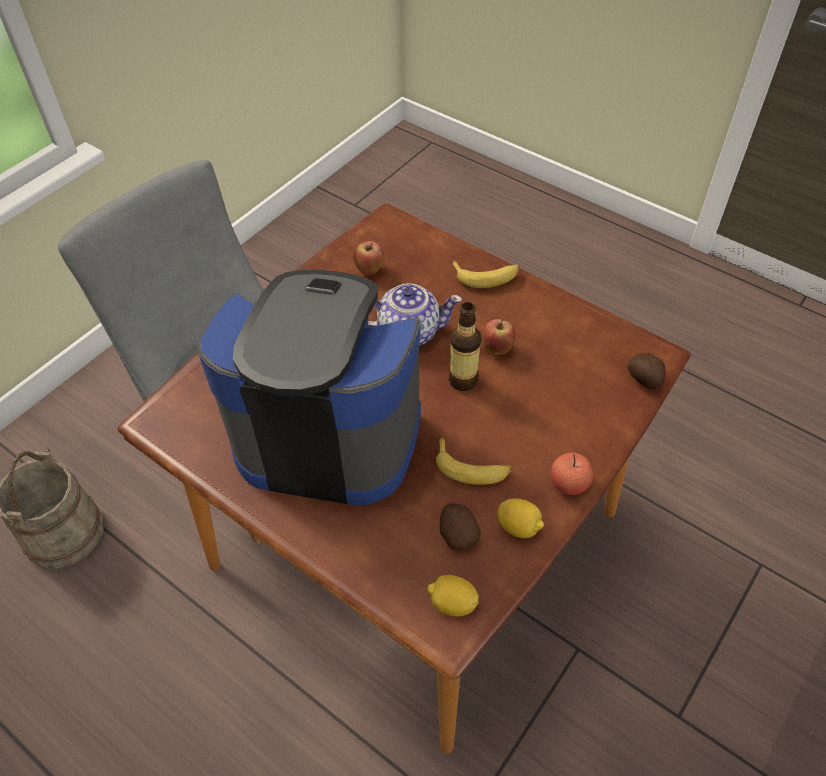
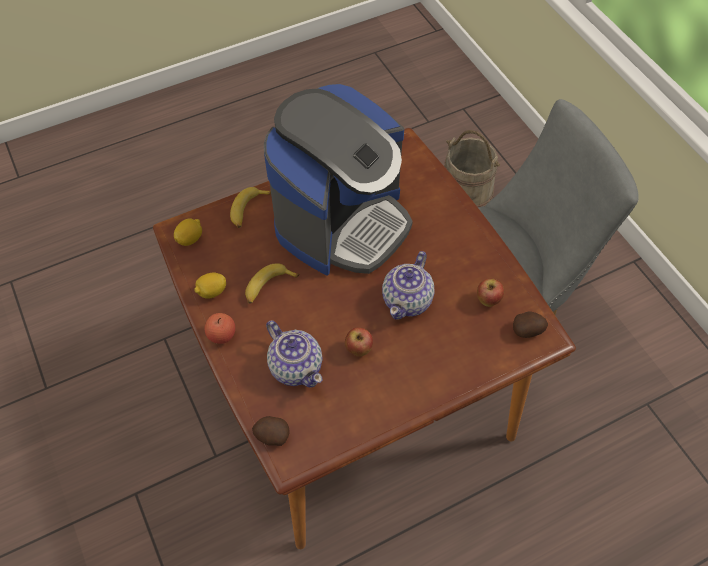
camera: 115 degrees right, 5 degrees up
potato [440,503,481,551] -> potato moved to [513,311,548,338]
bottle [449,302,481,391] -> none
banana [451,261,520,288] -> banana moved to [230,187,271,228]
none -> teapot [266,320,322,388]

